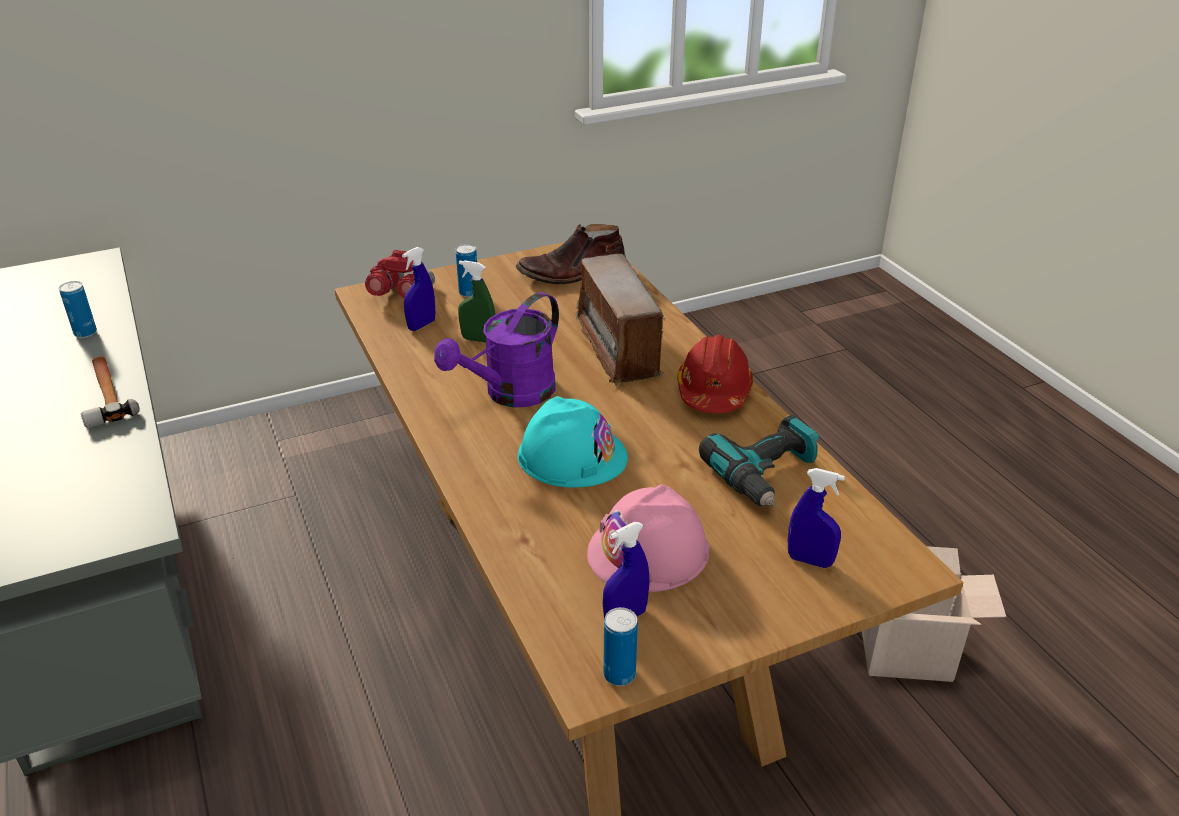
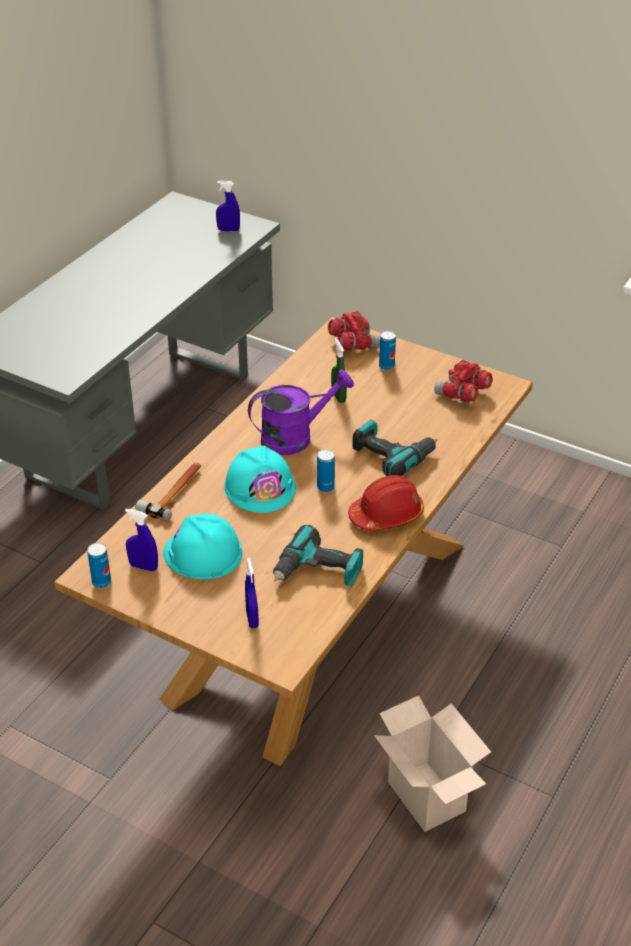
camera: 55 degrees right, 5 degrees up
can [59,281,97,338] -> can moved to [317,449,335,492]
hammer [81,356,139,428] -> hammer moved to [135,462,201,521]
blue spray bottle [402,247,435,331] -> blue spray bottle moved to [216,181,240,231]
purple watering can [434,292,559,408] -> purple watering can turned 150 degrees clockwise [248,369,354,455]
brown boot [516,224,626,284] -> red binoculars [434,359,493,402]
radio [576,254,665,386] -> power drill [353,420,437,476]
pink hard hat [587,485,710,592] -> turquoise hard hat [163,514,242,579]

